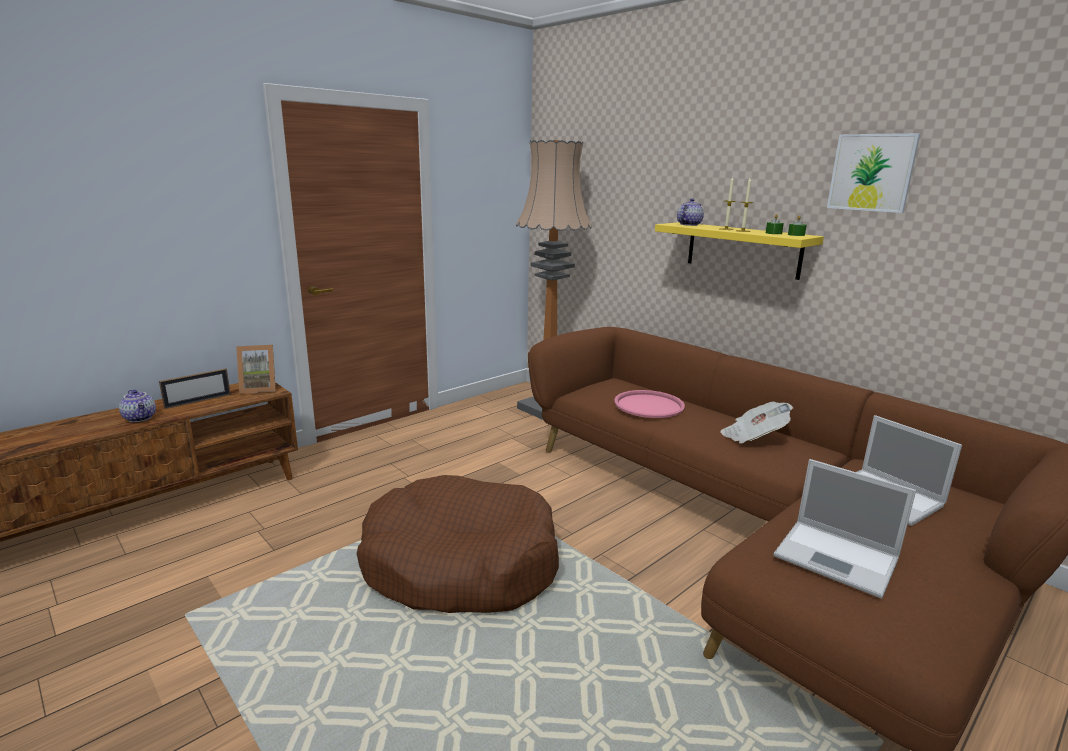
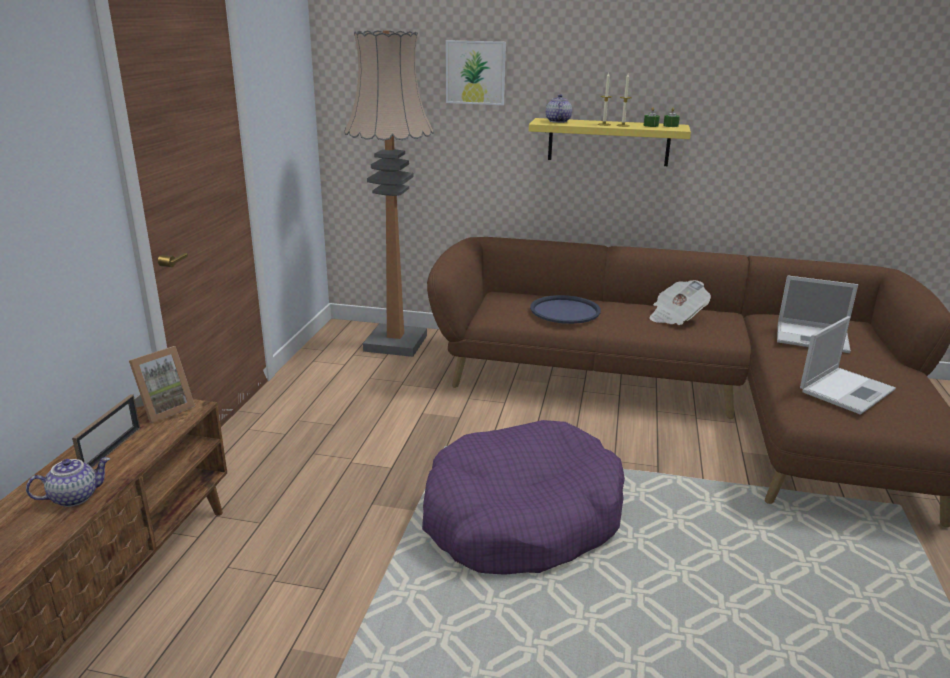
camera: 35 degrees left, 5 degrees up
teapot [119,390,156,422] -> teapot turned 45 degrees counterclockwise [26,457,110,507]
brown dog bed [357,475,559,613] -> purple dog bed [422,420,625,575]
pink tray [614,390,685,418] -> blue tray [530,295,601,324]
laptop [774,459,916,599] -> laptop turned 45 degrees counterclockwise [800,316,896,415]
picture [827,133,921,213] -> picture moved to [446,40,506,105]

